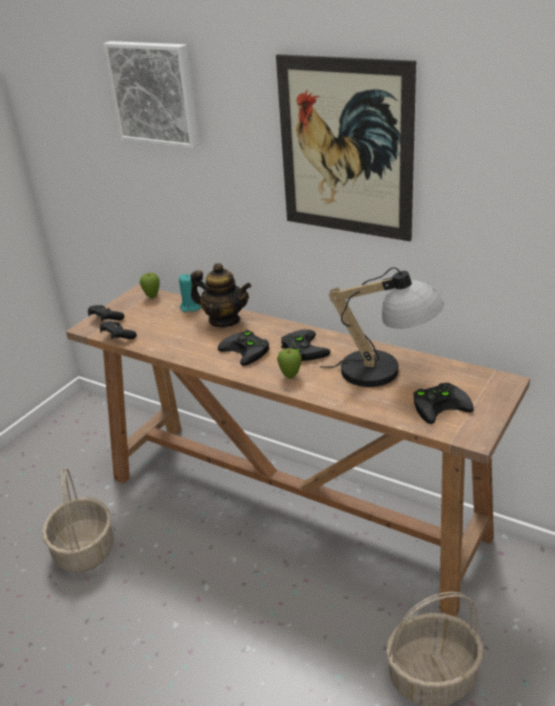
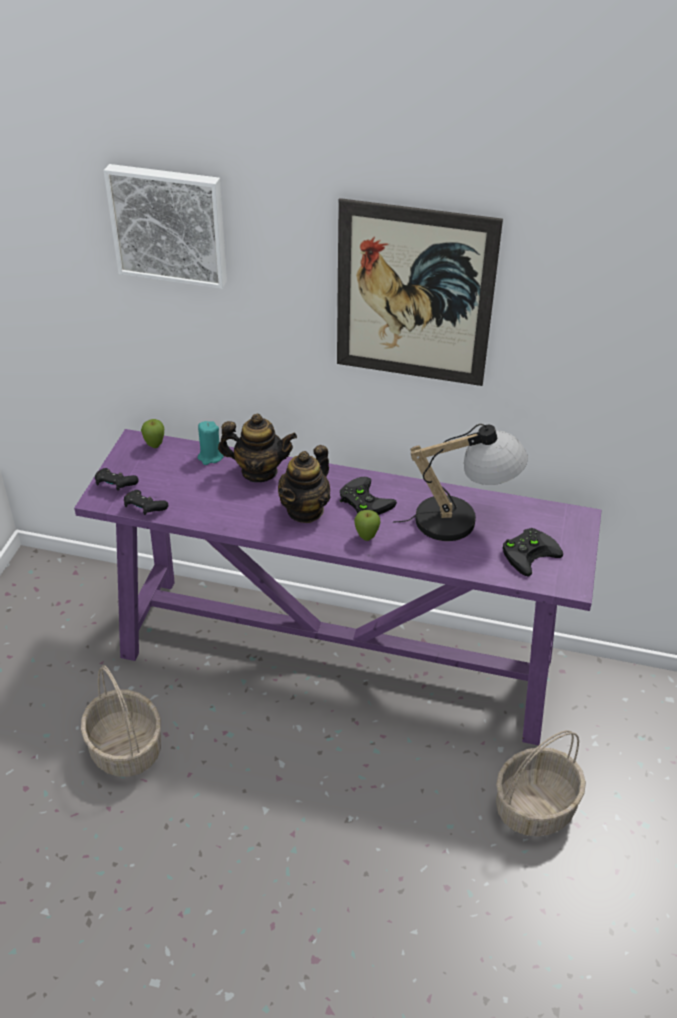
camera: 20 degrees left, 10 degrees up
brown console table [66,284,530,617] -> purple console table [74,429,602,745]
black game controller [218,330,269,366] -> teapot [278,445,330,523]

